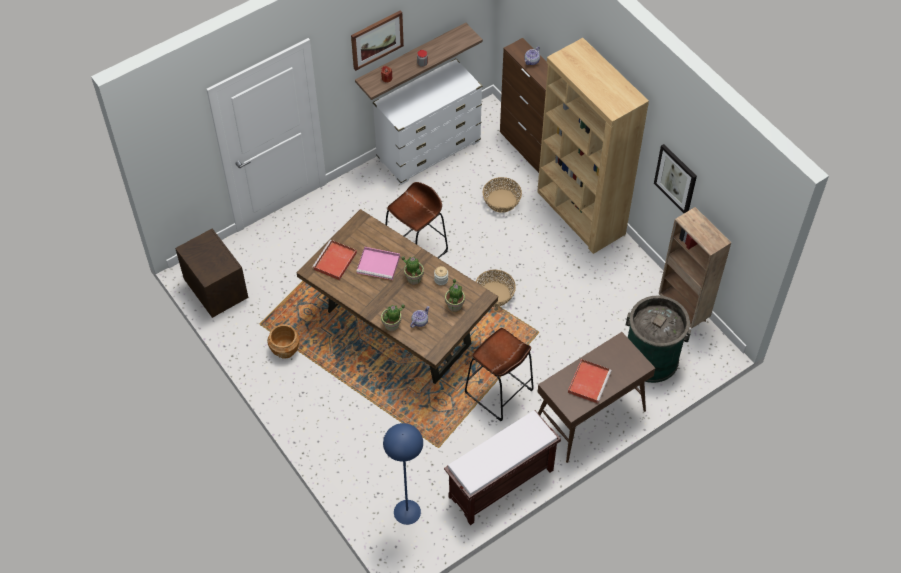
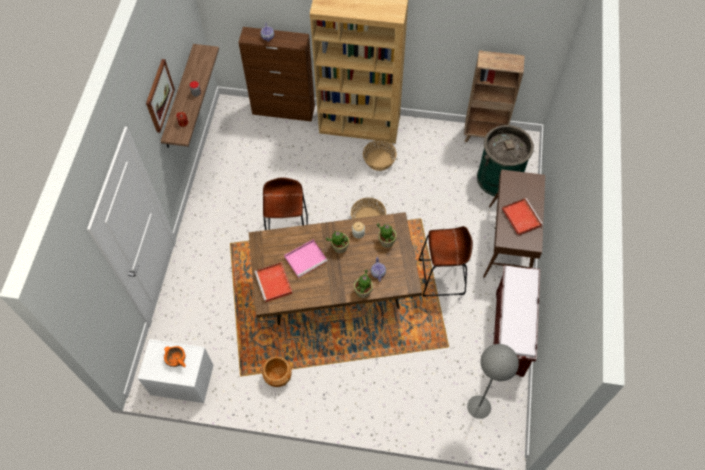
camera: 45 degrees left, 5 degrees up
brown nightstand [175,228,248,318] -> white nightstand [138,339,213,403]
white dresser [373,59,482,185] -> none
blue floor lamp [383,423,423,525] -> grey floor lamp [467,344,519,419]
basket [483,177,522,213] -> basket moved to [363,140,397,171]
picture [654,144,697,213] -> none
none -> orange bowl [164,346,186,367]

